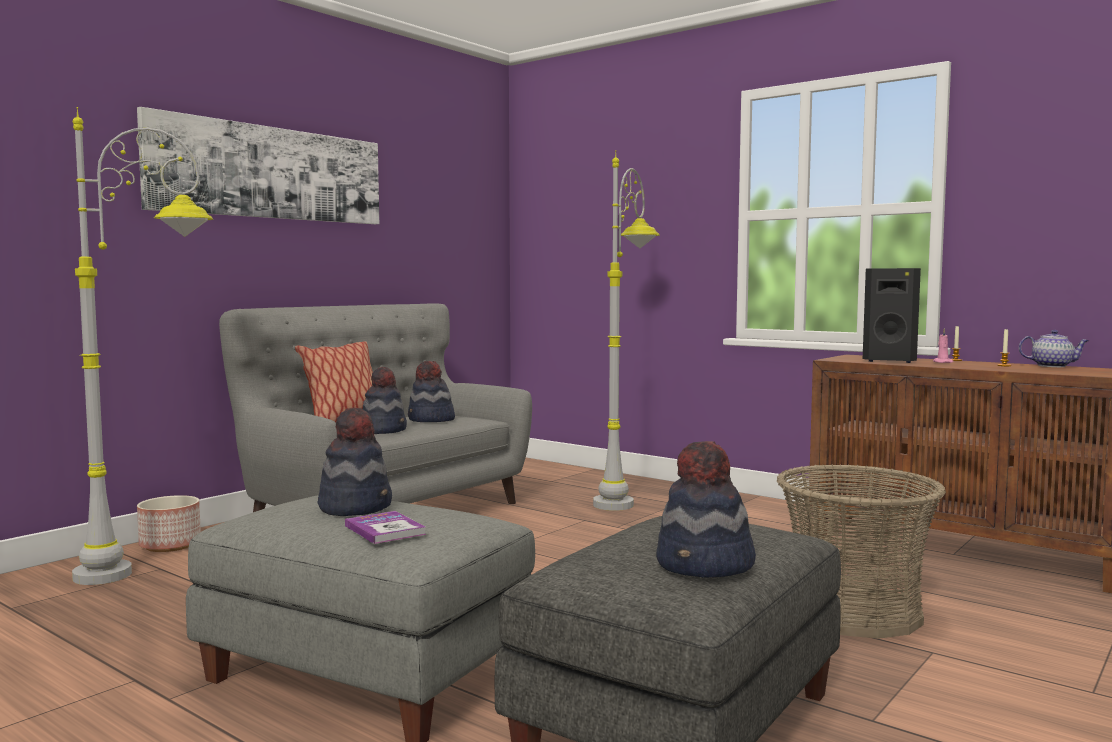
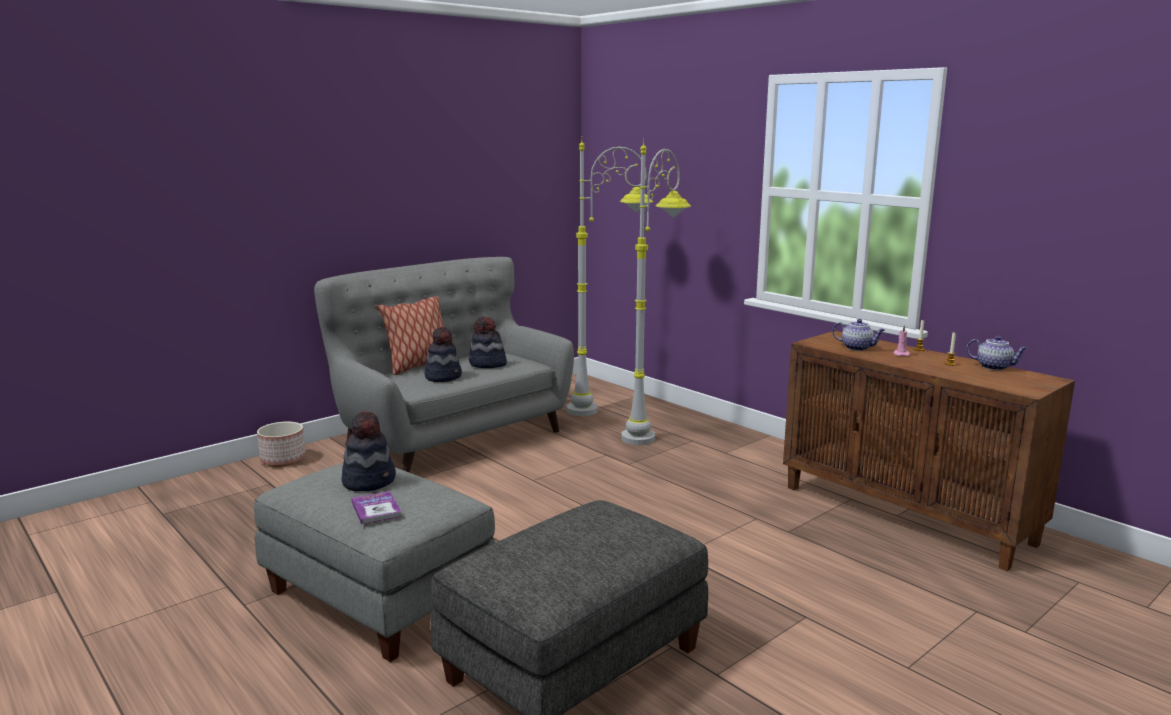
camera: 10 degrees right, 10 degrees up
grey floor lamp [72,107,213,585] -> grey floor lamp moved to [567,139,653,416]
picture [137,107,379,224] -> none
hat [656,441,756,578] -> none
basket [777,464,946,639] -> none
black speaker [863,268,921,363] -> teapot [833,319,885,351]

